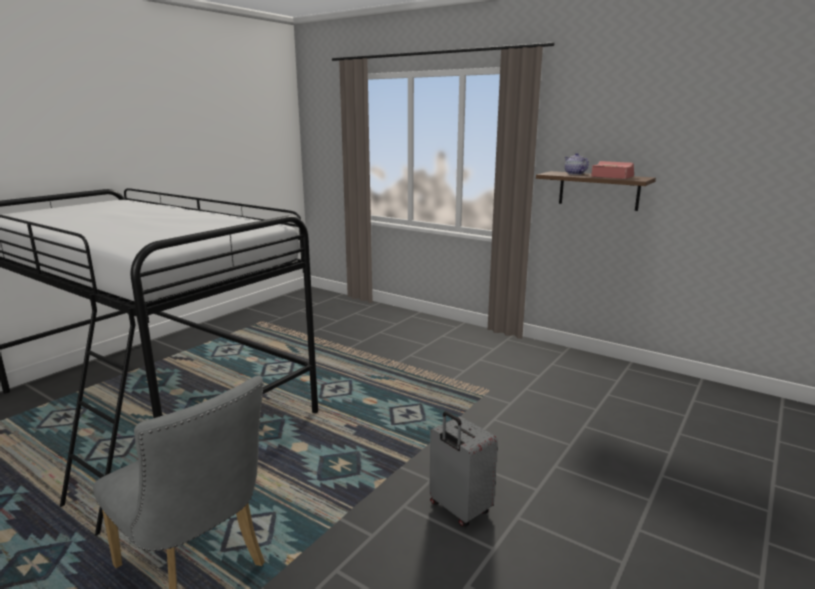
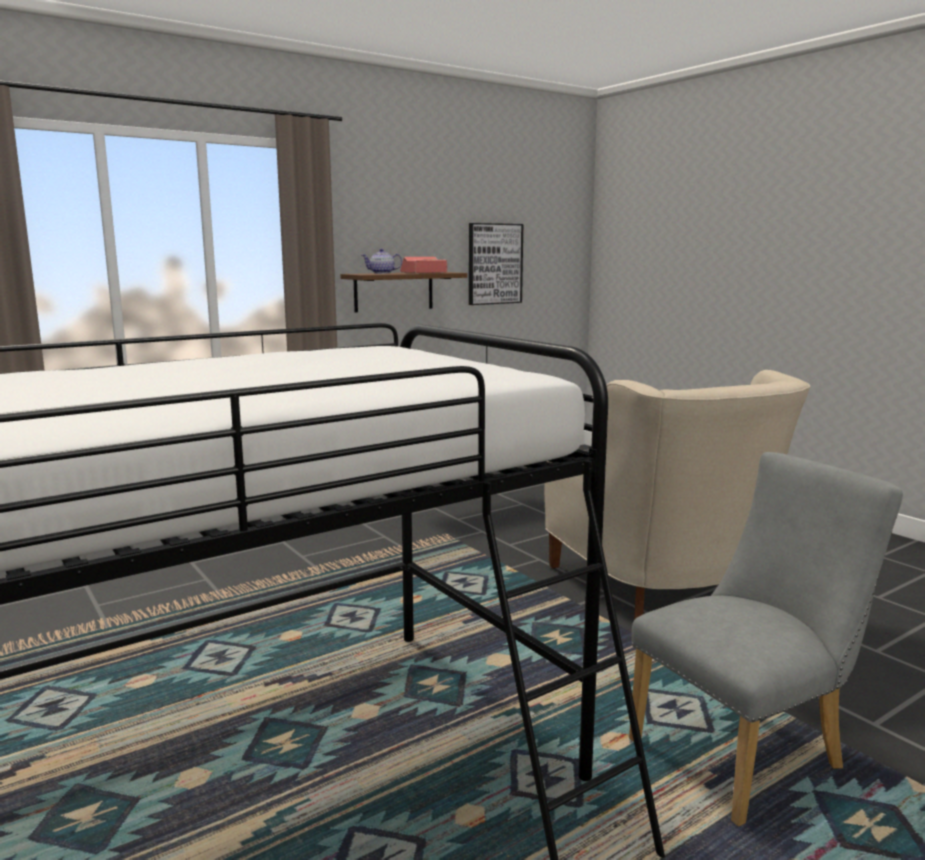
camera: 70 degrees left, 5 degrees down
grey suitcase [429,411,498,527] -> beige armchair [544,370,810,620]
none -> picture [469,223,523,305]

